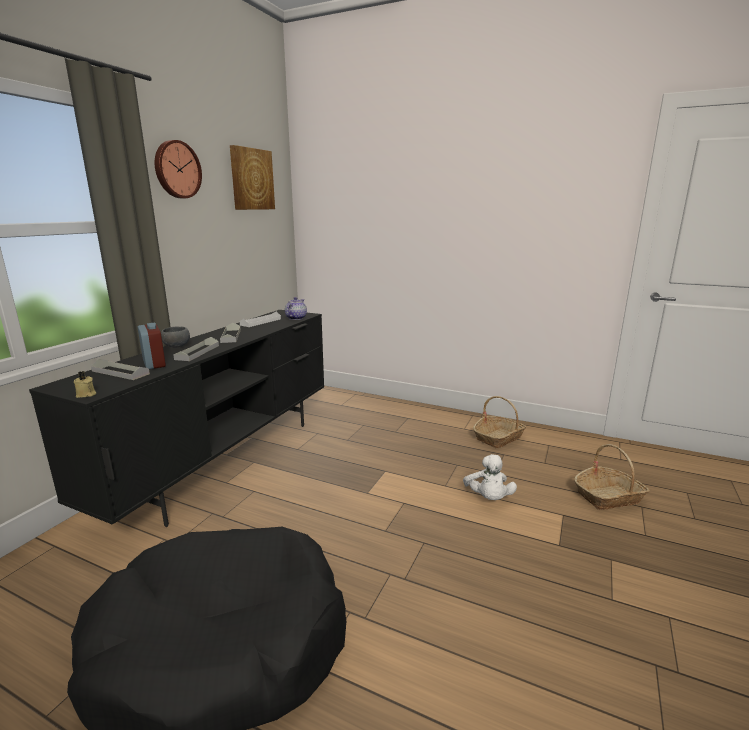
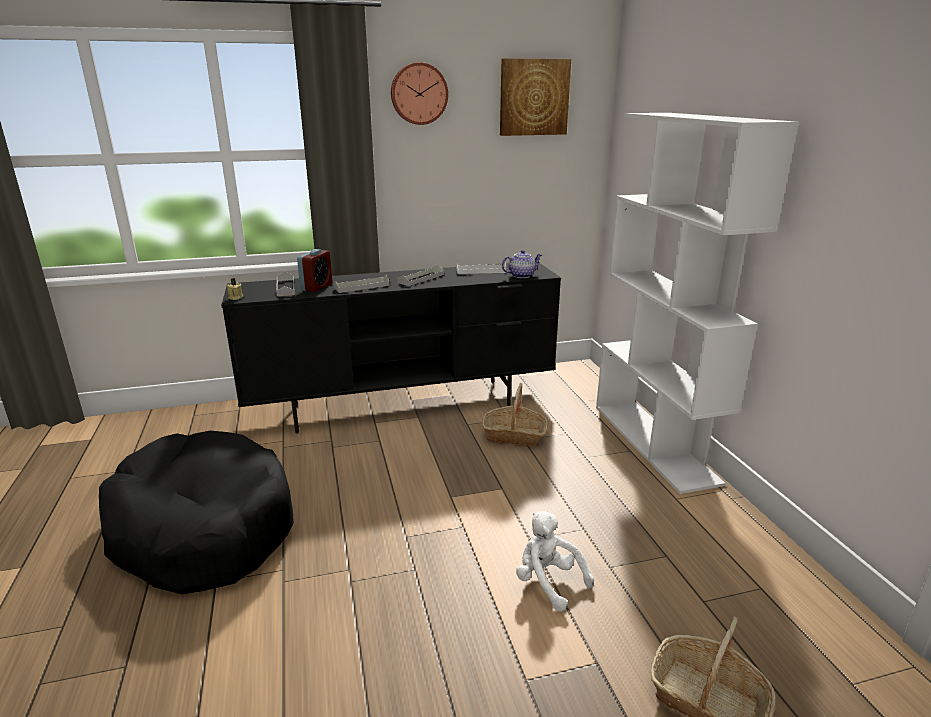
camera: 50 degrees right, 5 degrees up
grey bowl [161,327,190,347] -> none
white plush toy [463,454,517,500] -> white plush toy turned 90 degrees clockwise [516,511,594,612]
basket [473,396,526,448] -> basket moved to [482,383,548,446]
none -> white bookcase [596,113,799,494]

